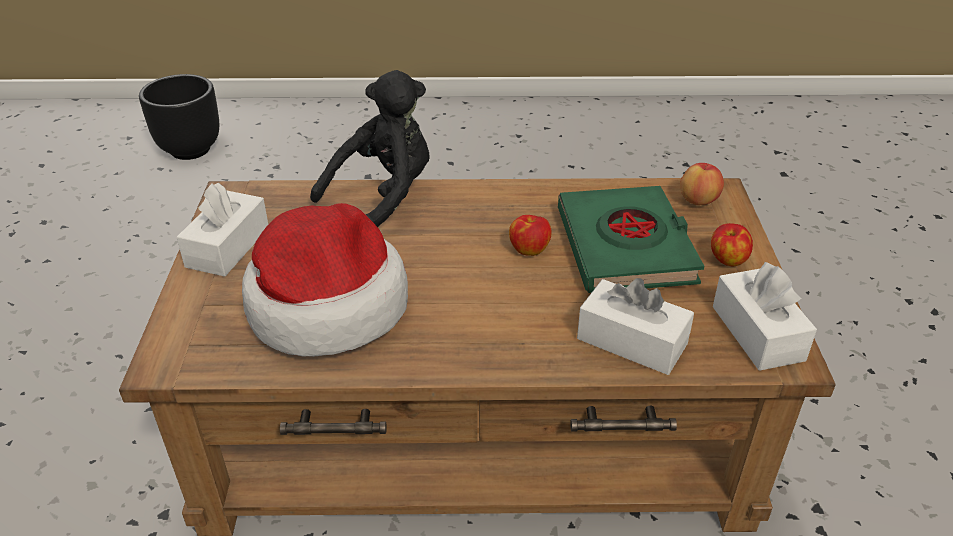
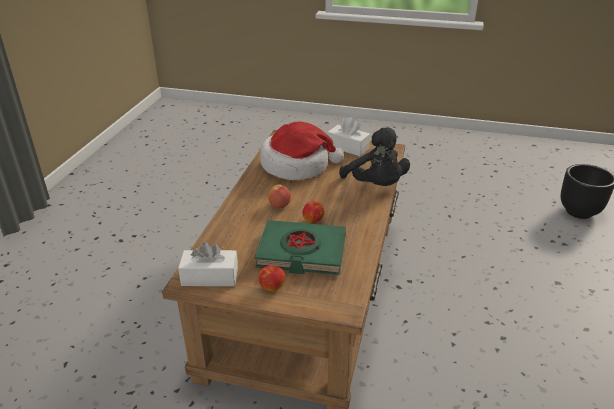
camera: 105 degrees right, 5 degrees down
white tissue box [577,278,694,375] -> none
apple [680,163,724,205] -> apple moved to [268,185,291,209]

